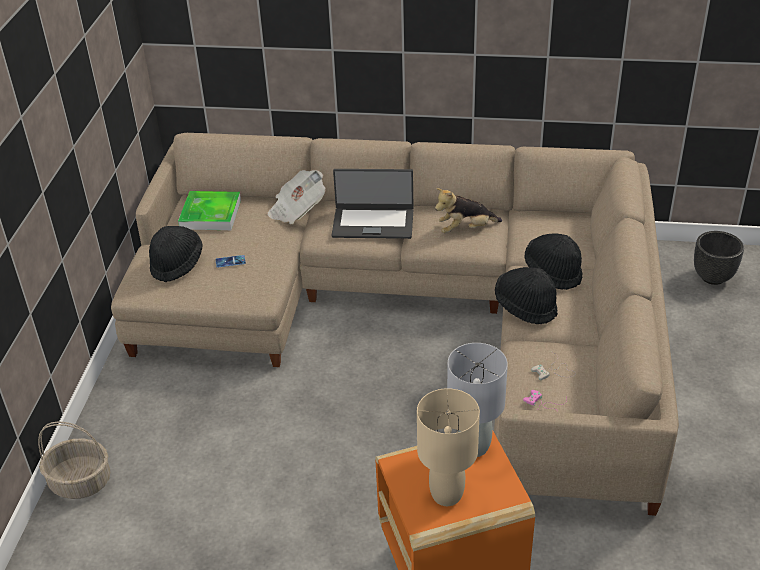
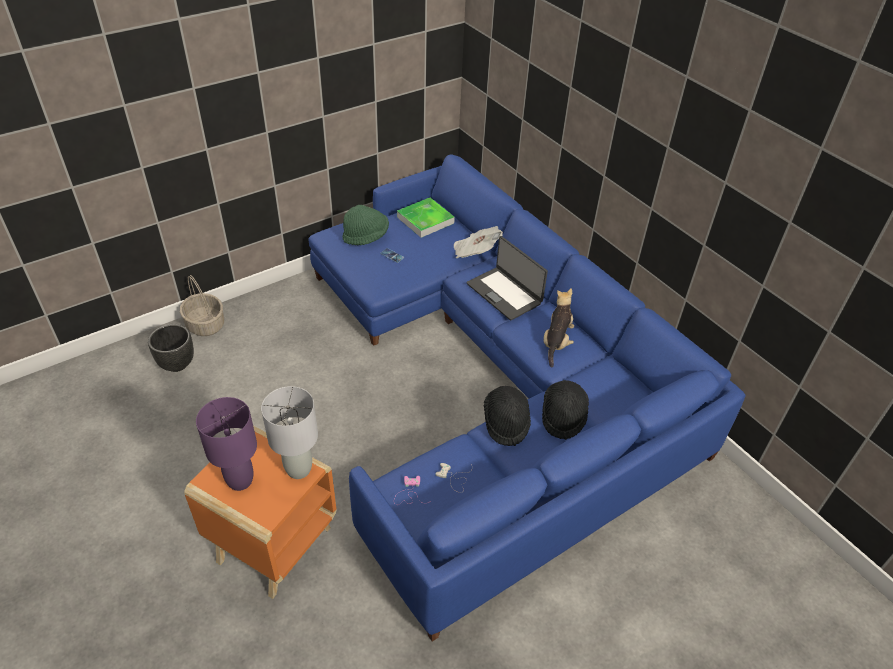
camera: 45 degrees right, 5 degrees up
beige sofa [111,133,679,516] -> blue sofa [309,154,745,641]
black hat [149,226,203,282] -> green hat [343,205,389,245]
beige table lamp [417,388,480,506] -> purple table lamp [196,397,257,491]
plush toy [435,188,502,233] -> plush toy turned 75 degrees clockwise [544,288,574,368]
black planter [694,231,744,285] -> black planter moved to [148,324,194,372]

